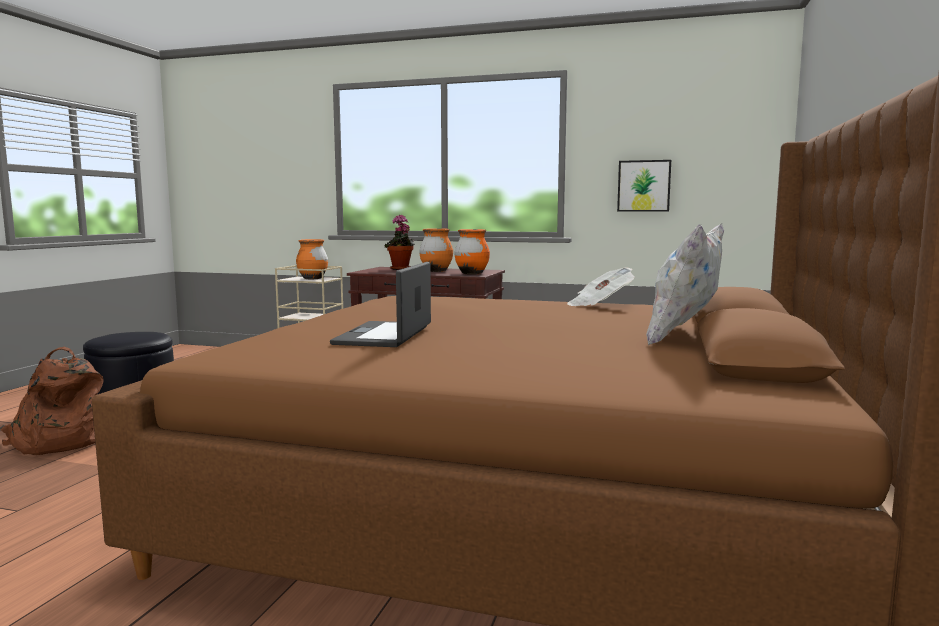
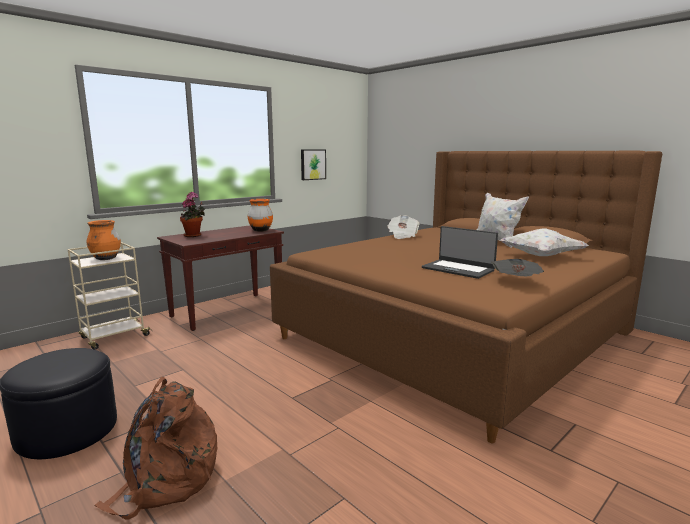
camera: 60 degrees left, 5 degrees up
orange vase [419,229,453,272] -> none
none -> newspaper [491,259,544,276]
none -> white pillow [500,229,589,256]

